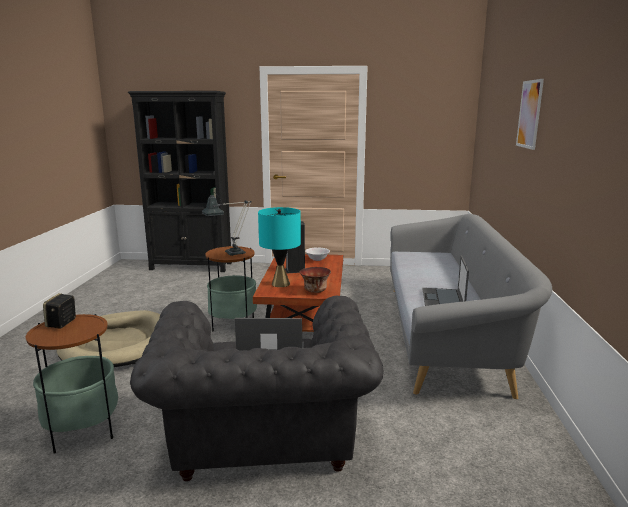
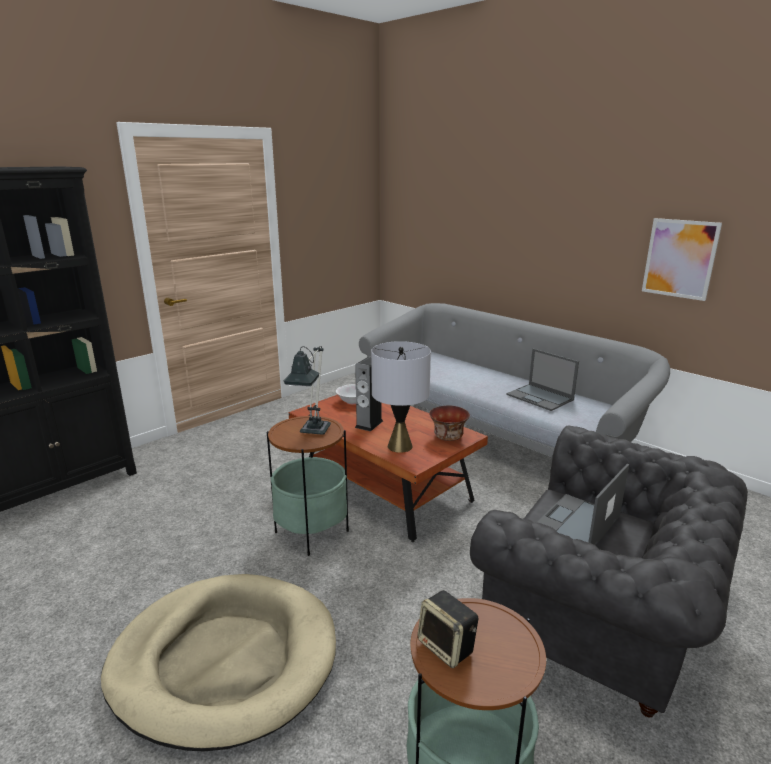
camera: 50 degrees left, 5 degrees up
turquoise table lamp [258,207,301,287] -> grey table lamp [371,341,431,453]
picture [516,79,544,150] -> picture moved to [642,218,722,301]

